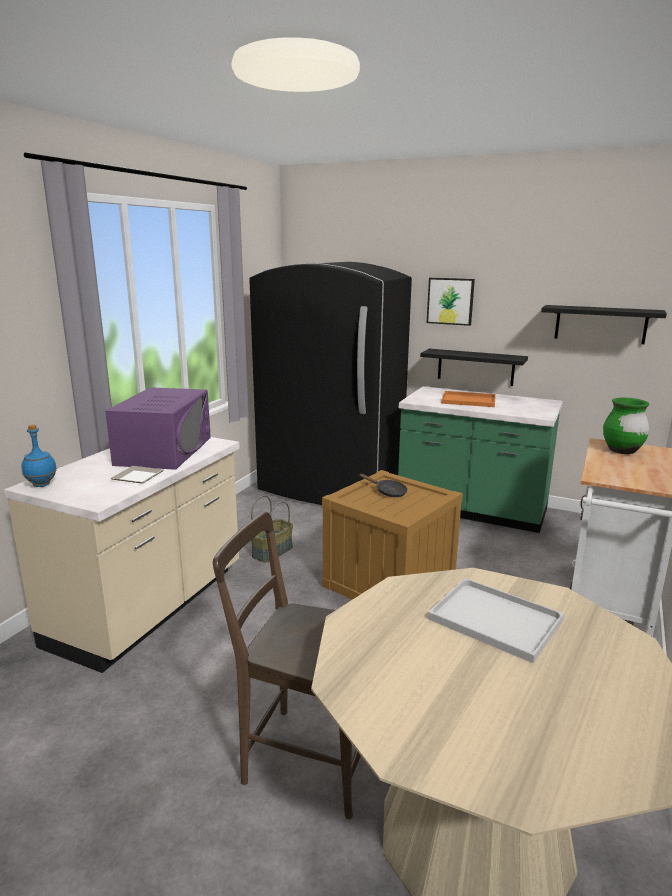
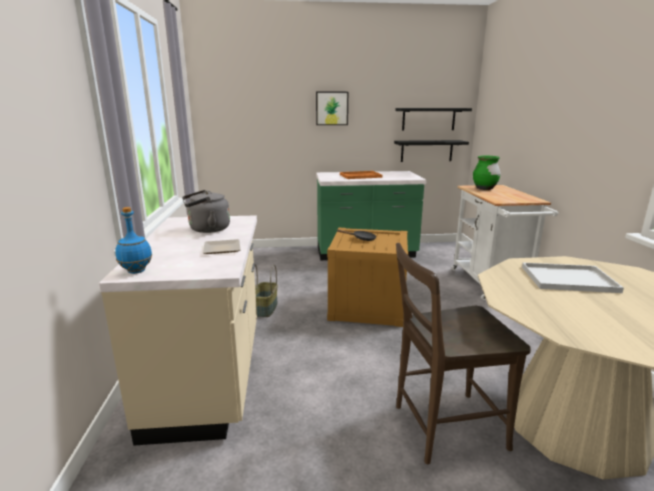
camera: 30 degrees left, 0 degrees up
purple microwave [105,387,211,470] -> grey kettle [182,190,230,233]
black fridge [249,262,412,505] -> none
black shelf [420,349,528,386] -> black shelf moved to [394,140,469,162]

